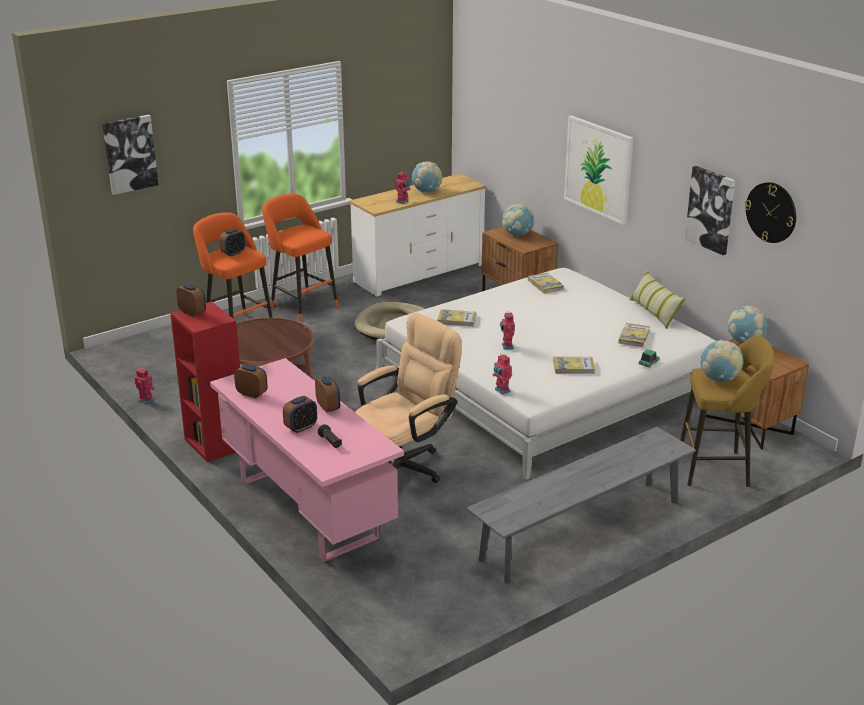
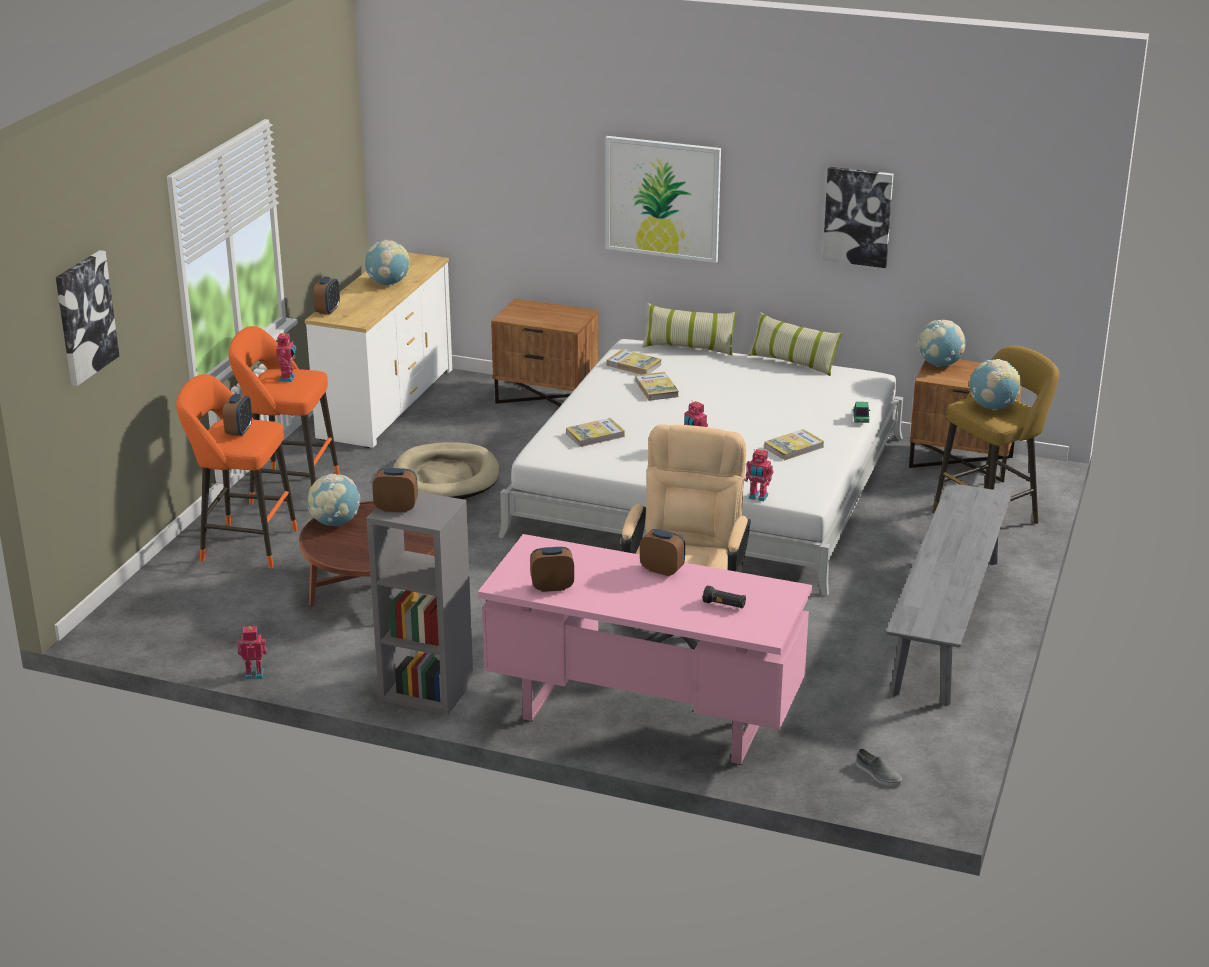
camera: 35 degrees left, 0 degrees up
red bookcase [170,302,240,462] -> grey bookcase [367,492,473,715]
alarm clock [283,396,317,433] -> alarm clock moved to [313,277,340,315]
toy robot [395,171,411,204] -> toy robot moved to [276,331,296,382]
globe [502,204,535,237] -> globe moved to [307,474,360,526]
book [619,323,650,347] -> book moved to [635,372,679,401]
wall clock [745,182,796,243] -> none
none -> pillow [642,303,737,356]
none -> grey shoe [856,748,902,786]

